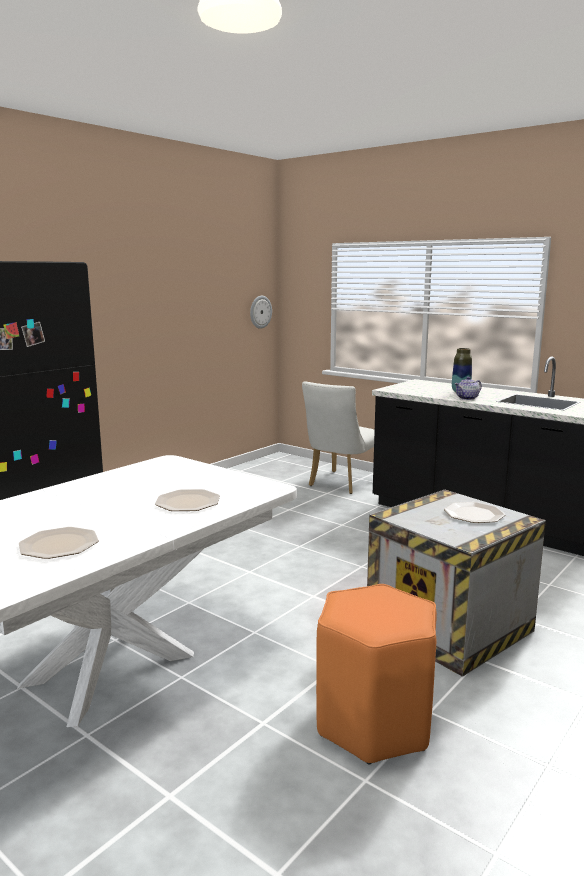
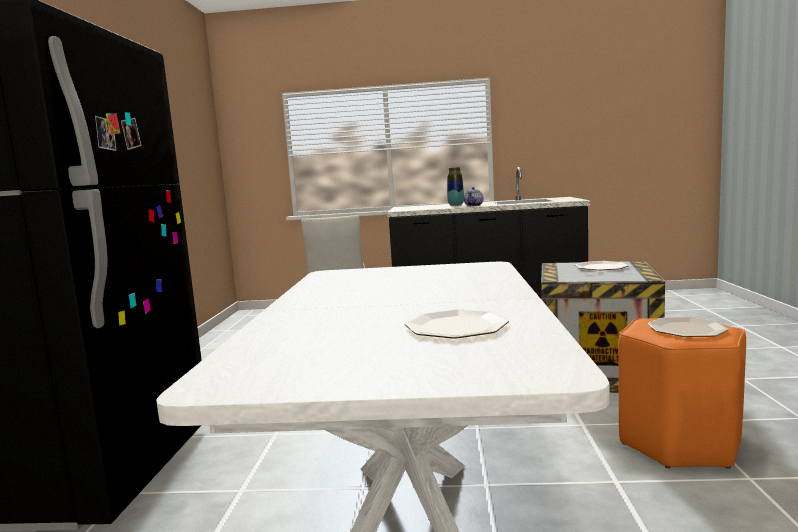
camera: 35 degrees left, 5 degrees down
plate [155,489,220,511] -> plate moved to [648,317,729,337]
wall clock [250,296,272,329] -> none

